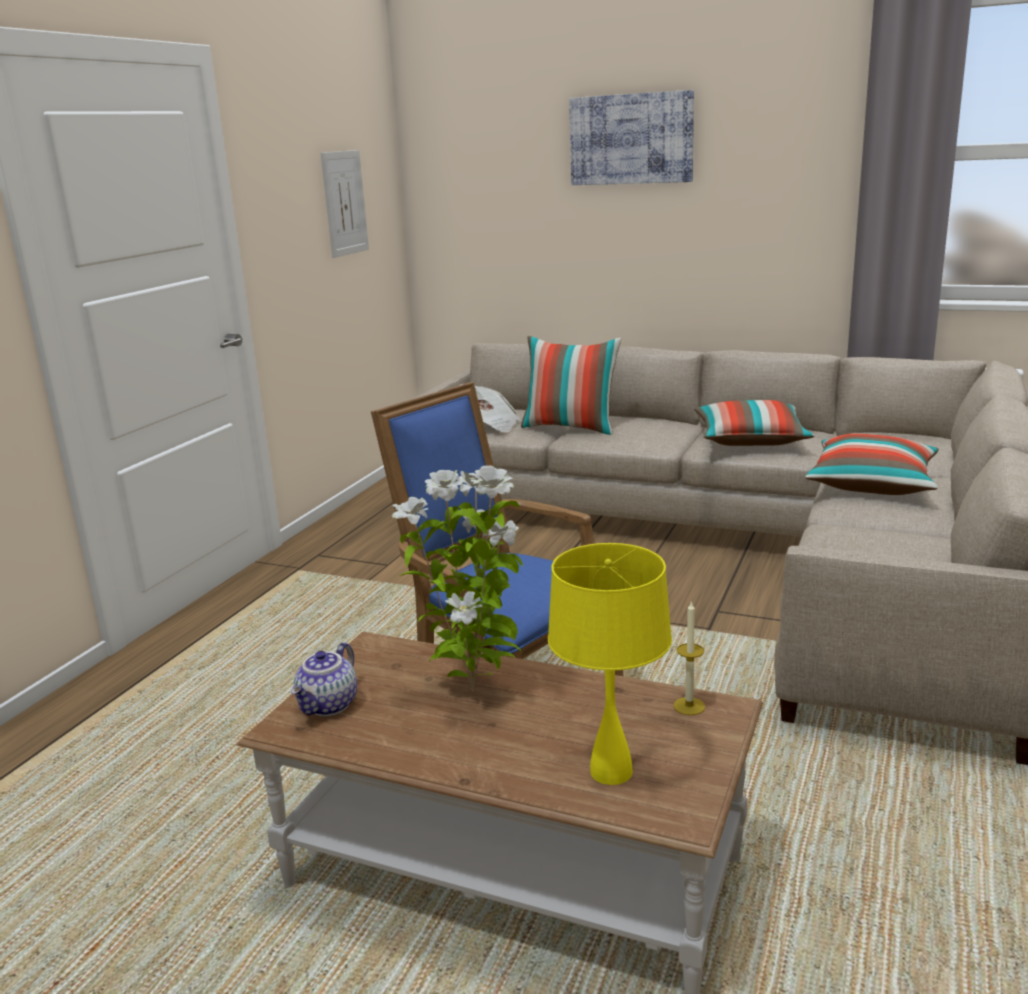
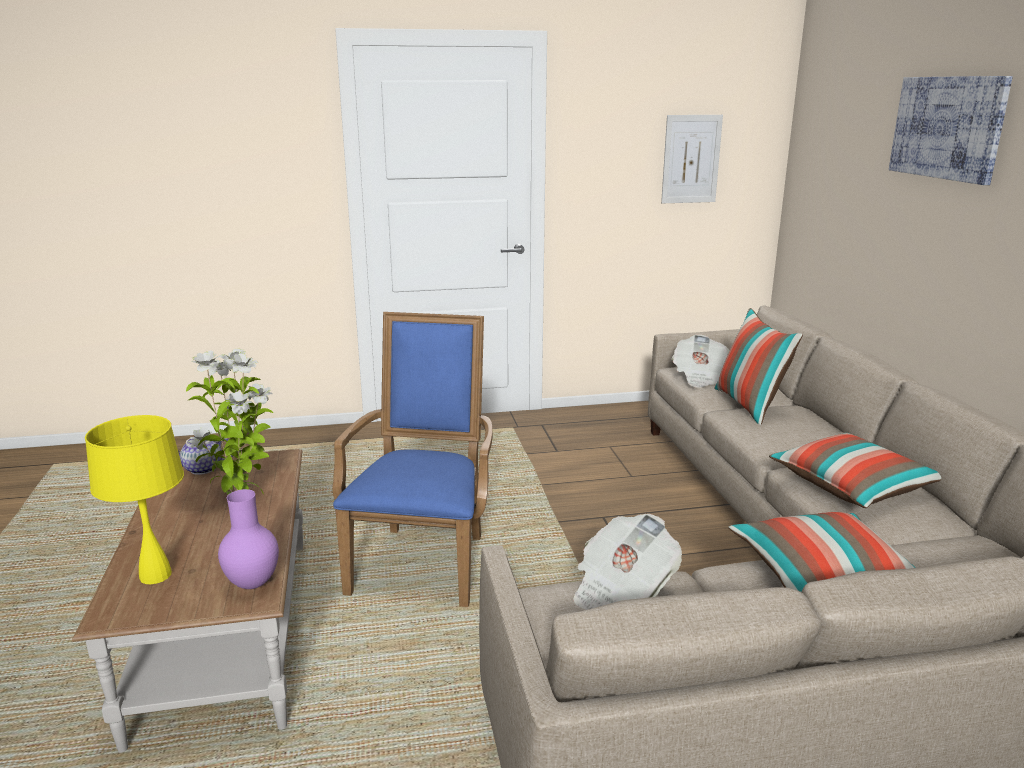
camera: 55 degrees right, 0 degrees up
candle [673,601,705,715] -> purple vase [218,489,279,589]
none -> newspaper [573,514,682,610]

